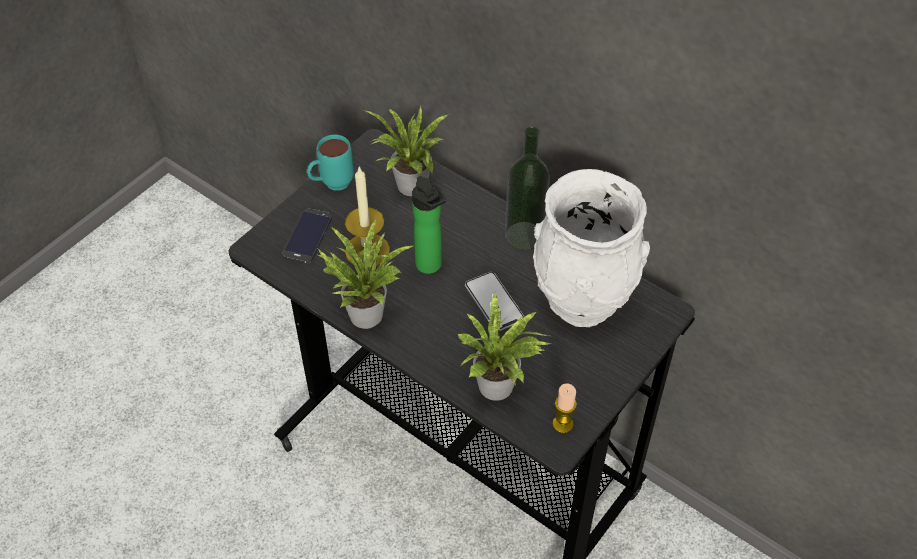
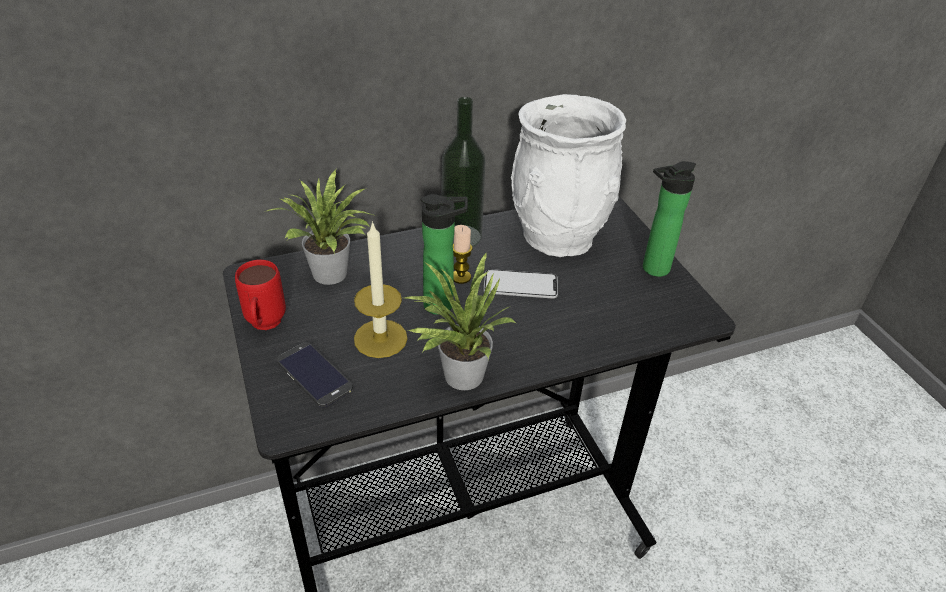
camera: 60 degrees left, 10 degrees down
turquoise mug [307,135,354,190] -> red mug [235,260,286,330]
potted plant [457,292,551,401] -> none
candle [552,383,577,434] -> candle moved to [453,225,472,284]
none -> bottle [643,161,696,277]

